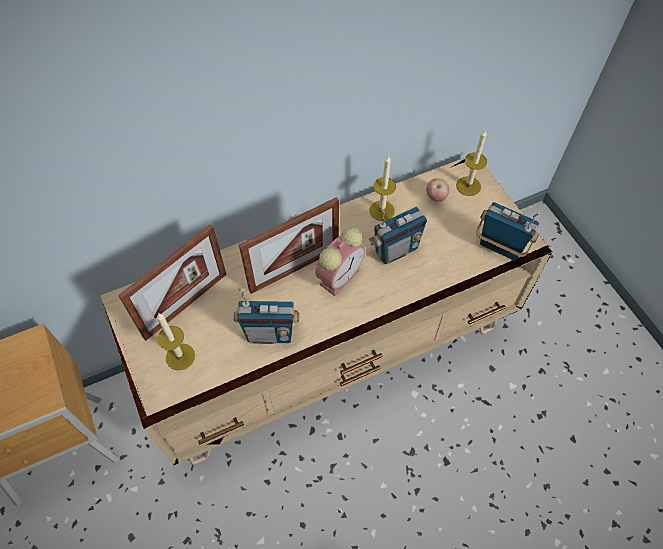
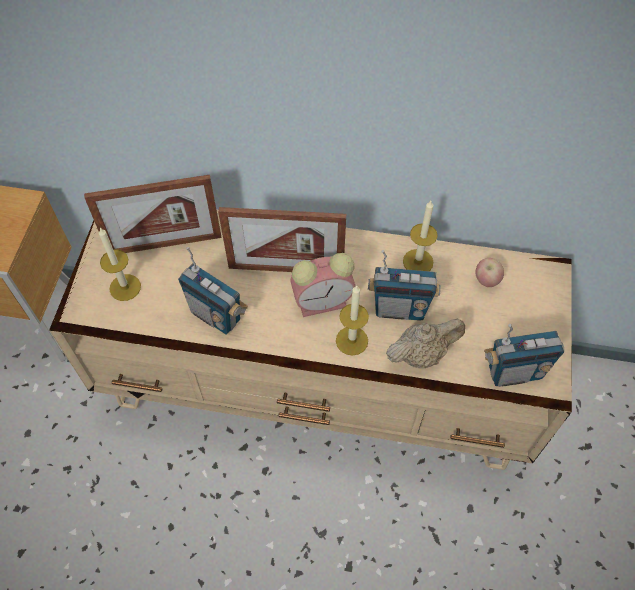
camera: 35 degrees right, 0 degrees up
candle [456,130,487,196] -> candle moved to [336,285,369,356]
radio [476,202,540,261] -> radio turned 105 degrees clockwise [484,324,564,387]
none -> beige teapot [386,319,465,368]

